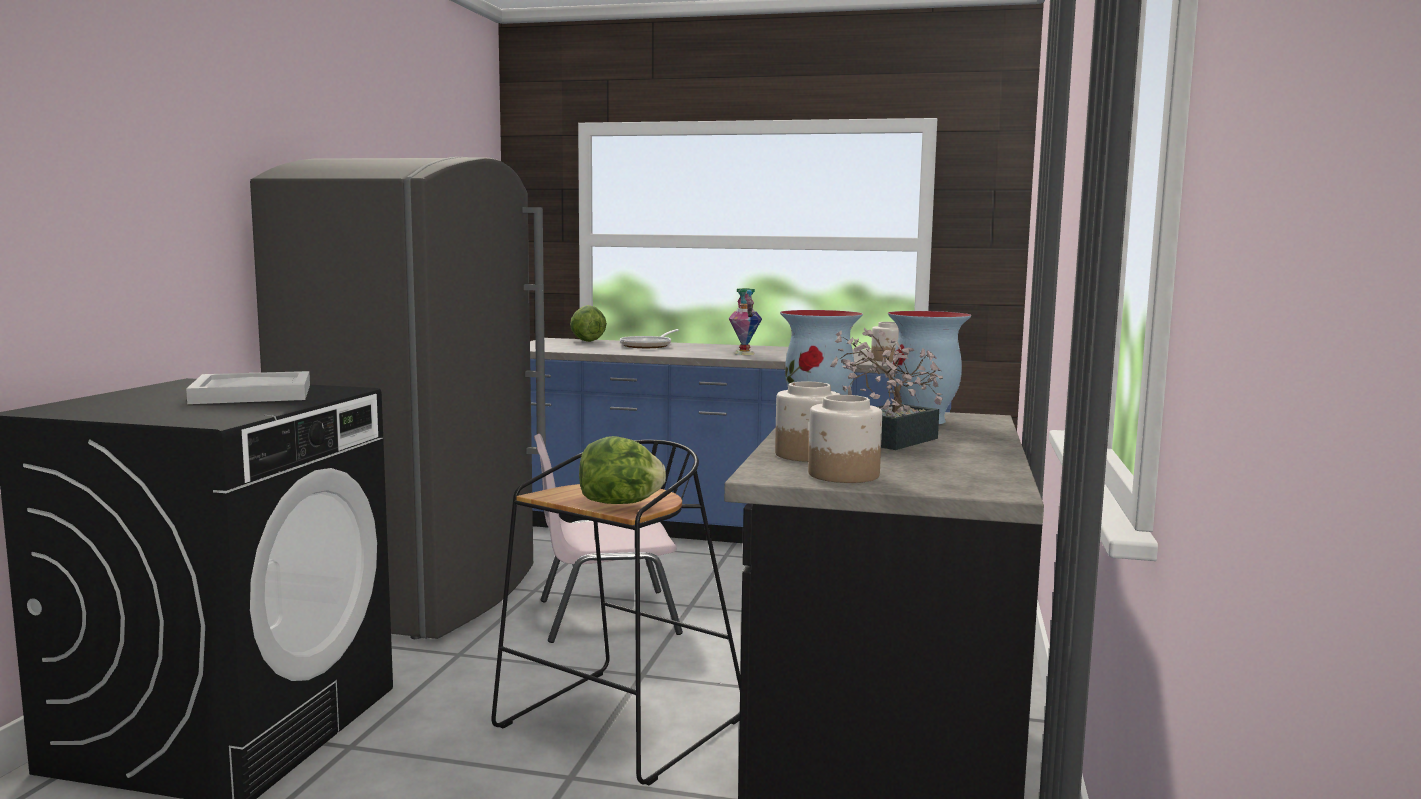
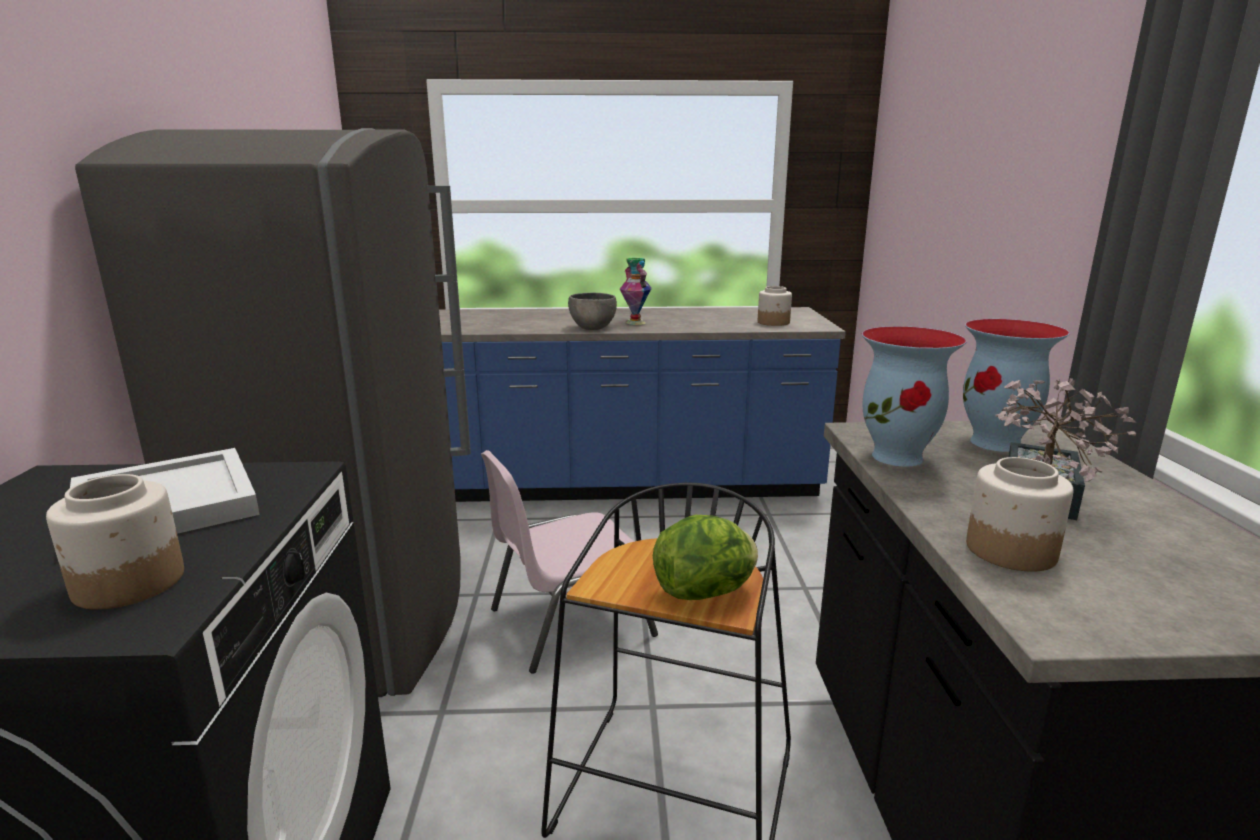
camera: 15 degrees left, 10 degrees up
lettuce [570,305,607,342] -> none
frying pan [620,329,679,348] -> none
jar [808,395,882,483] -> jar moved to [46,474,184,610]
none -> grey bowl [568,293,617,330]

